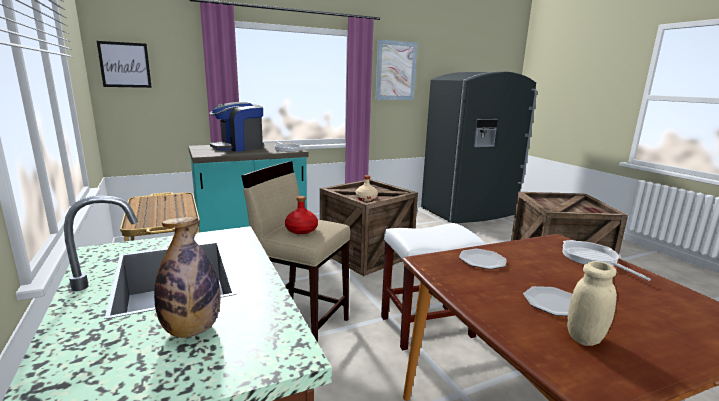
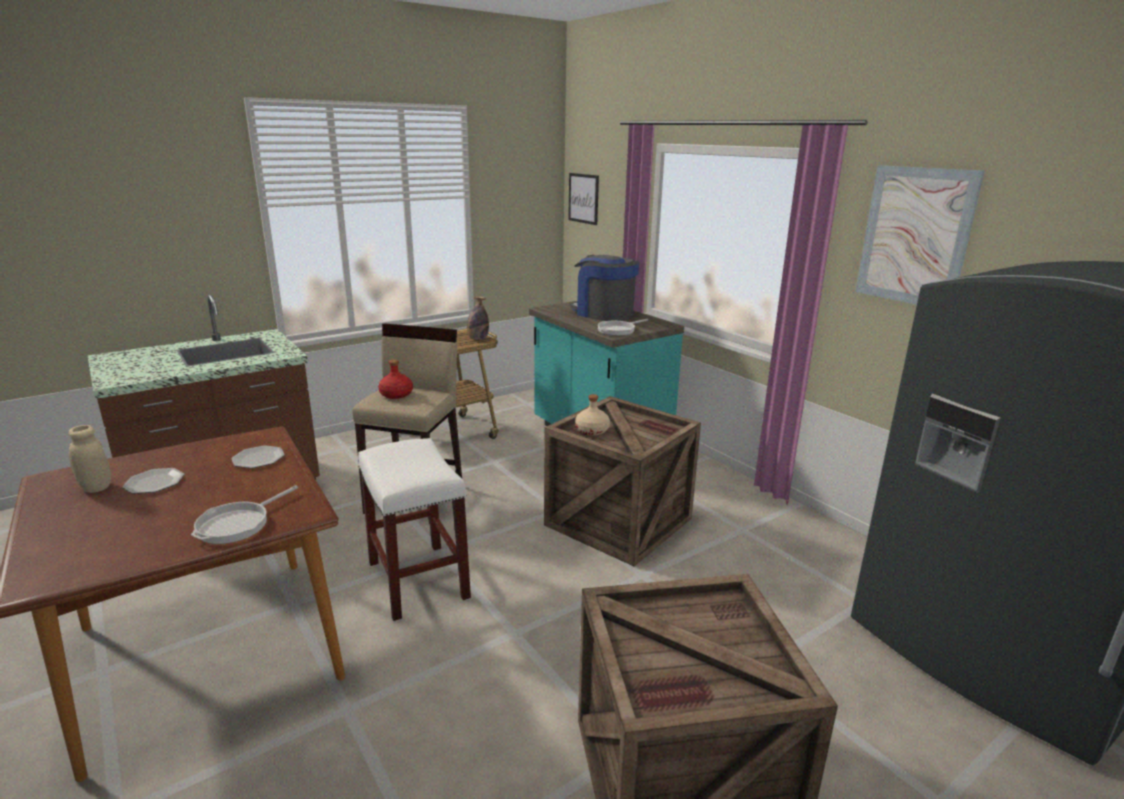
camera: 80 degrees right, 5 degrees up
bottle [154,217,220,338] -> bottle moved to [467,296,489,340]
frying pan [563,240,651,281] -> frying pan turned 150 degrees clockwise [191,486,298,544]

